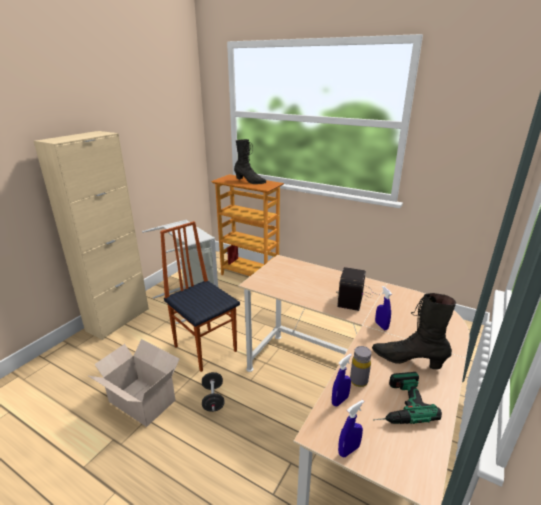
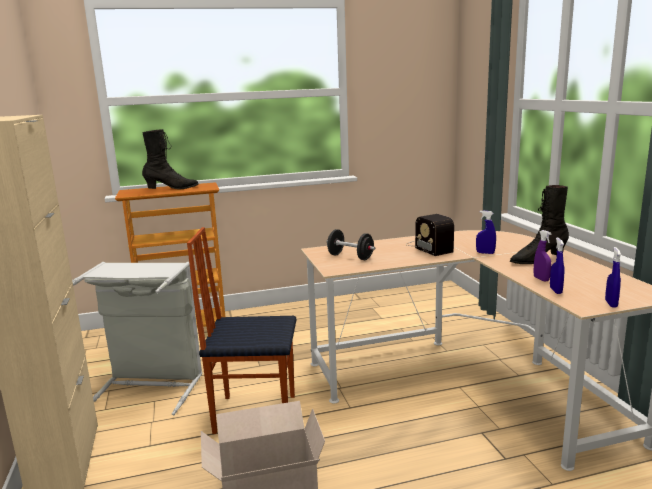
camera: 45 degrees left, 10 degrees down
black dumbbell [202,372,224,412] -> black dumbbell moved to [326,229,375,260]
grey bottle [350,346,371,387] -> purple spray bottle [534,230,552,282]
power drill [373,372,442,424] -> none

